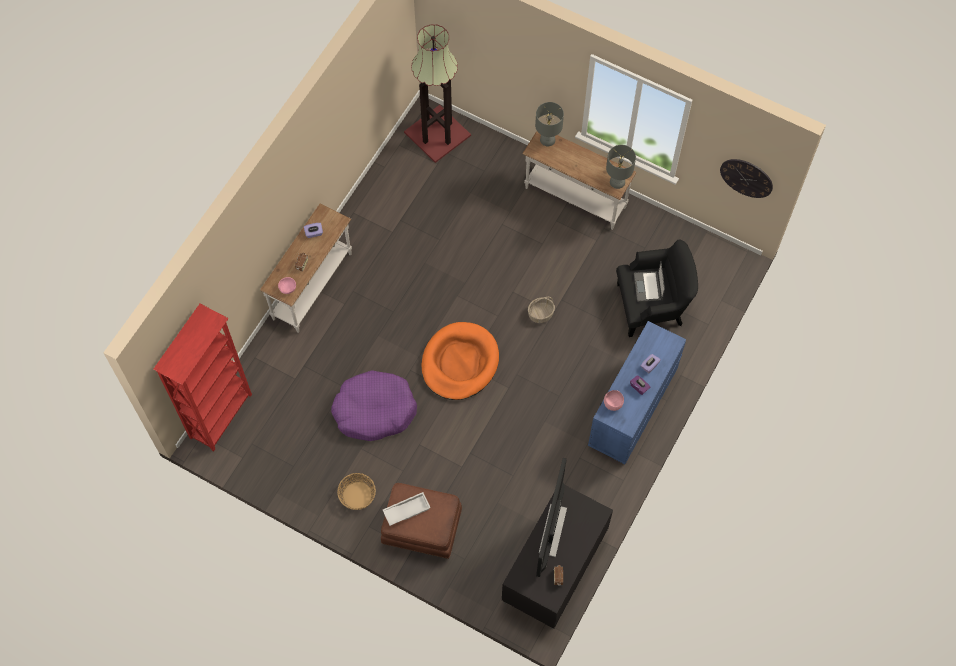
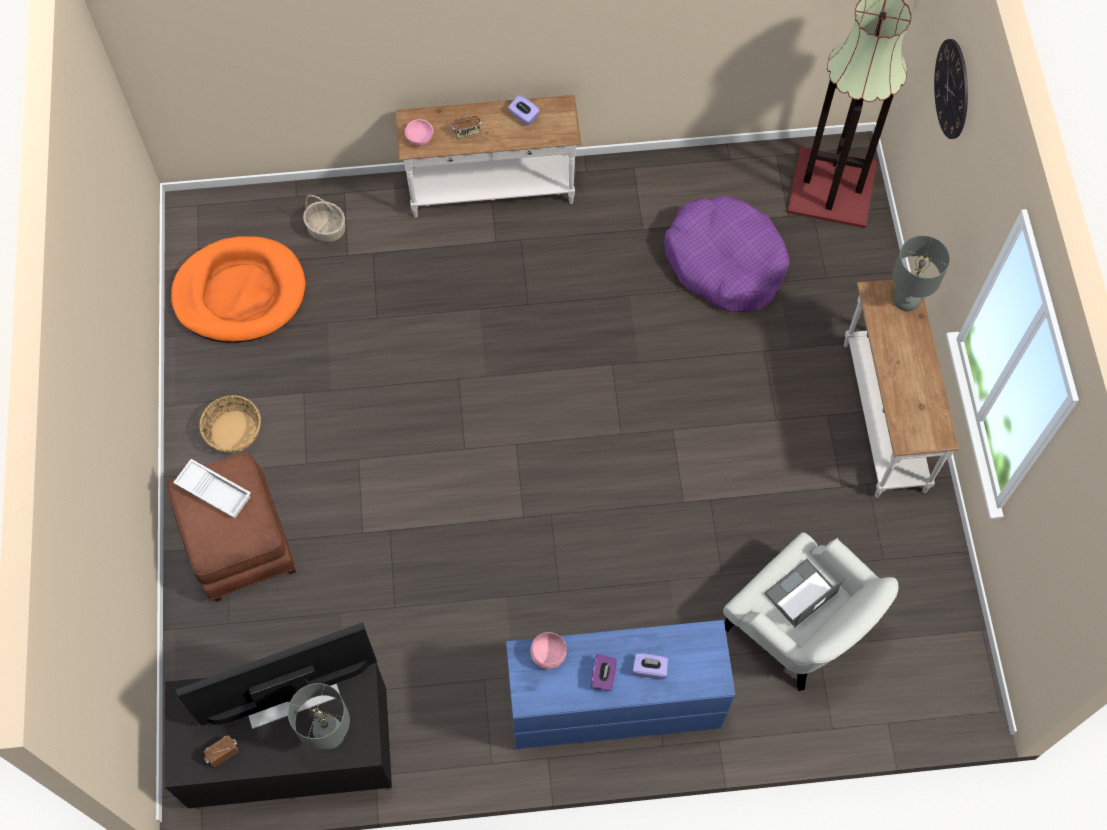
camera: 55 degrees right, 0 degrees up
red bookcase [153,304,252,451] -> none
purple dog bed [331,371,417,441] -> purple dog bed moved to [664,196,789,312]
orange dog bed [421,322,499,400] -> orange dog bed moved to [171,236,306,343]
basket [528,297,555,323] -> basket moved to [303,195,346,242]
grey table lamp [606,145,636,189] -> grey table lamp moved to [288,683,350,749]
black armchair [616,240,698,337] -> white armchair [723,532,899,691]
wall clock [720,159,773,198] -> wall clock moved to [934,39,968,139]

